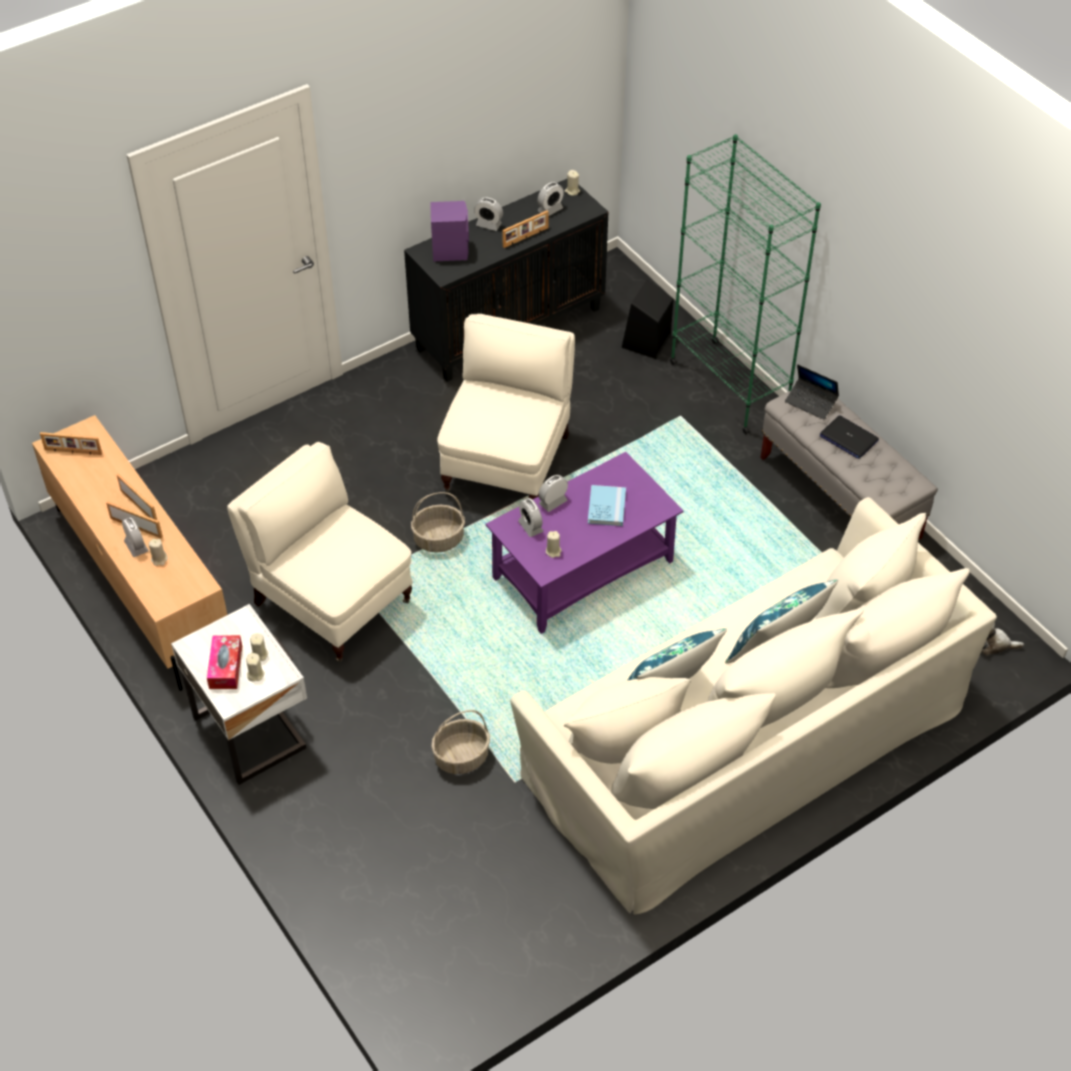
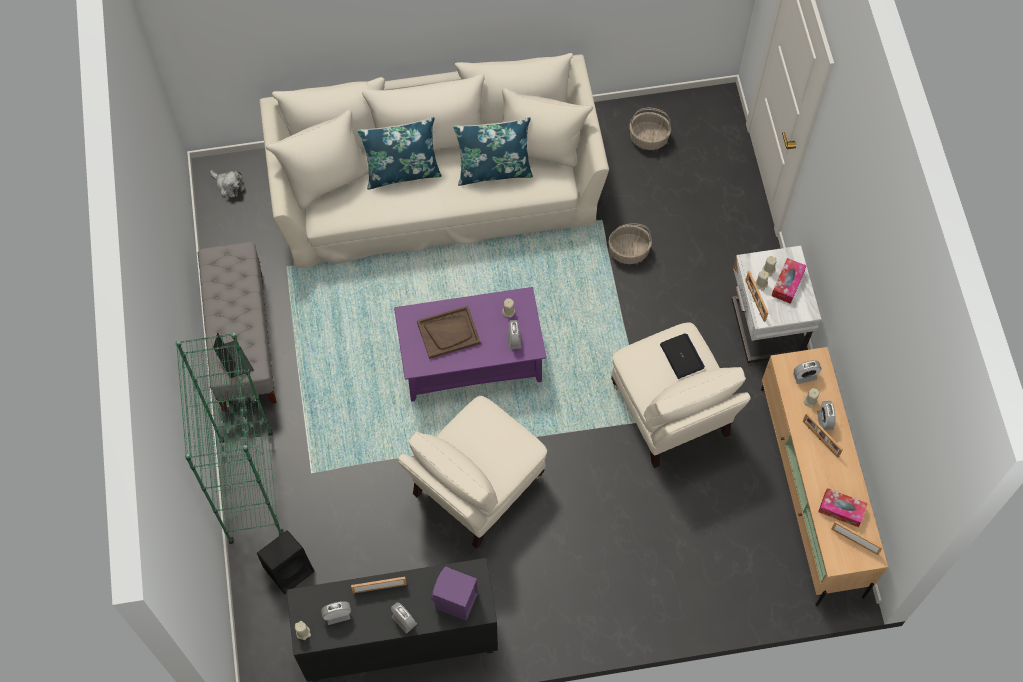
camera: 155 degrees left, 15 degrees up
picture frame [117,474,157,520] -> picture frame moved to [745,271,769,322]
basket [411,492,465,553] -> basket moved to [629,108,671,150]
alarm clock [538,475,568,512] -> alarm clock moved to [793,360,822,384]
blue book [588,485,626,526] -> brown tray [417,306,481,359]
laptop [820,415,879,459] -> laptop moved to [660,334,705,379]
none -> tissue box [818,488,868,527]

